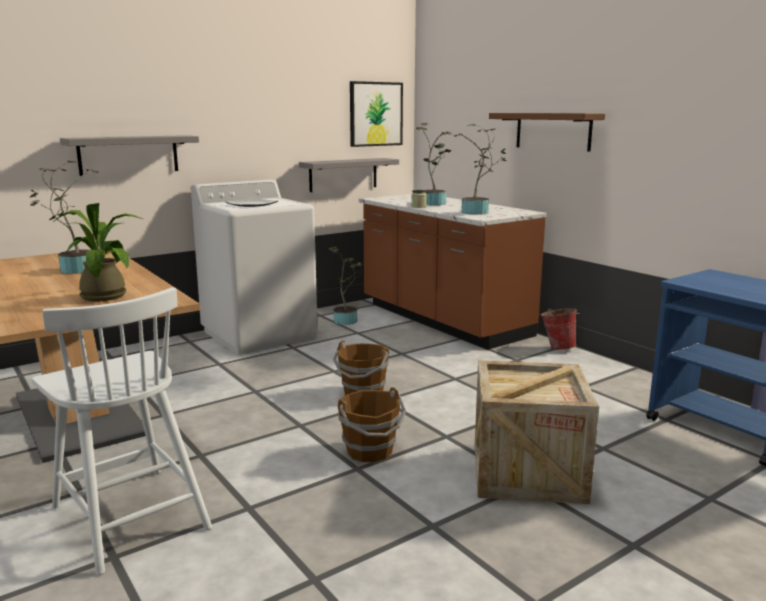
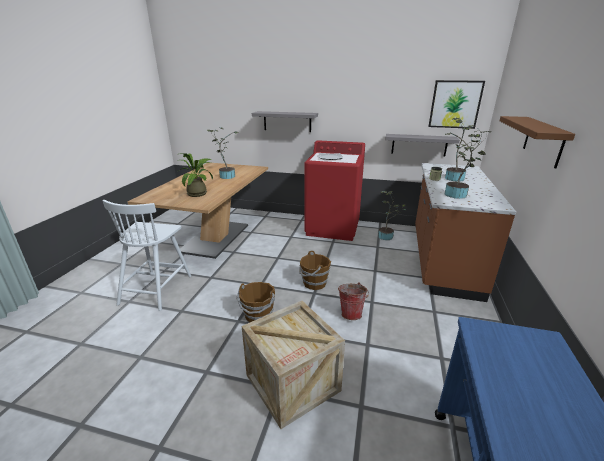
camera: 50 degrees right, 10 degrees up
white washing machine [191,179,318,355] -> red washing machine [304,140,365,241]
bucket [541,308,579,350] -> bucket moved to [338,282,369,320]

